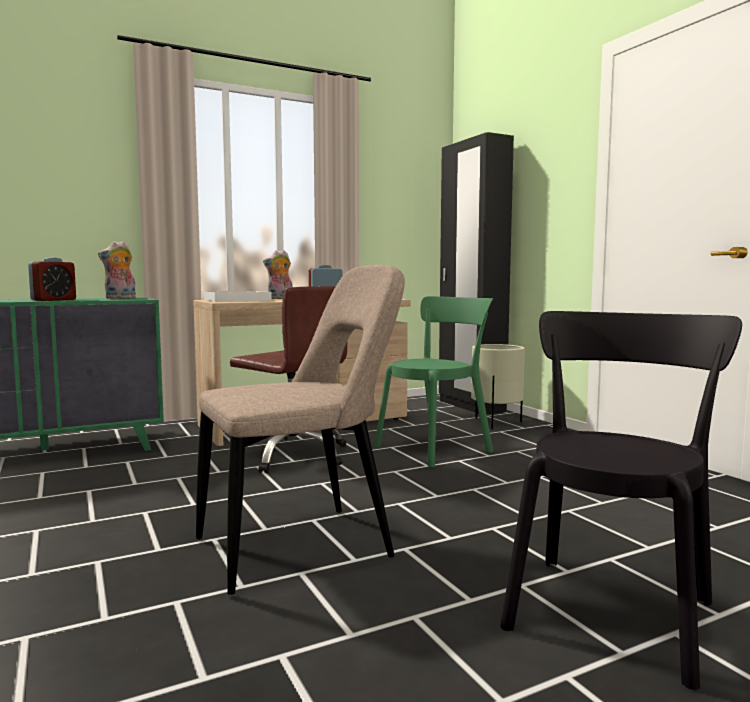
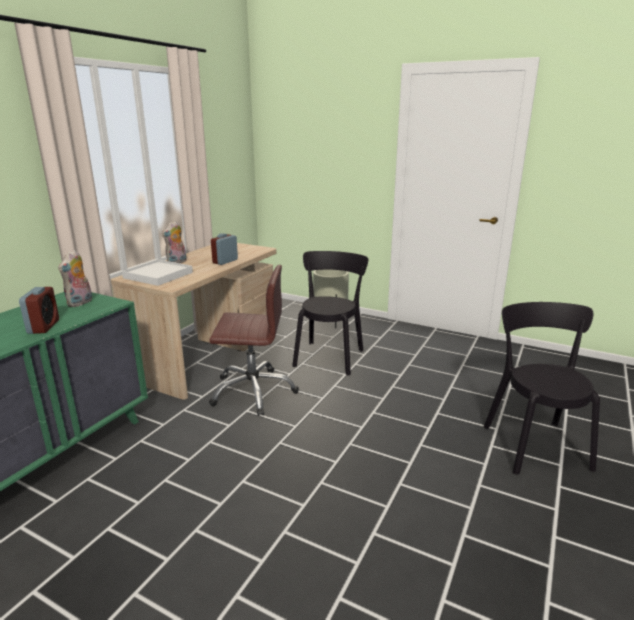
camera: 35 degrees left, 15 degrees up
beige chair [196,265,405,595] -> none
green chair [375,296,493,468] -> black chair [292,251,368,375]
black wardrobe [439,132,514,414] -> none

